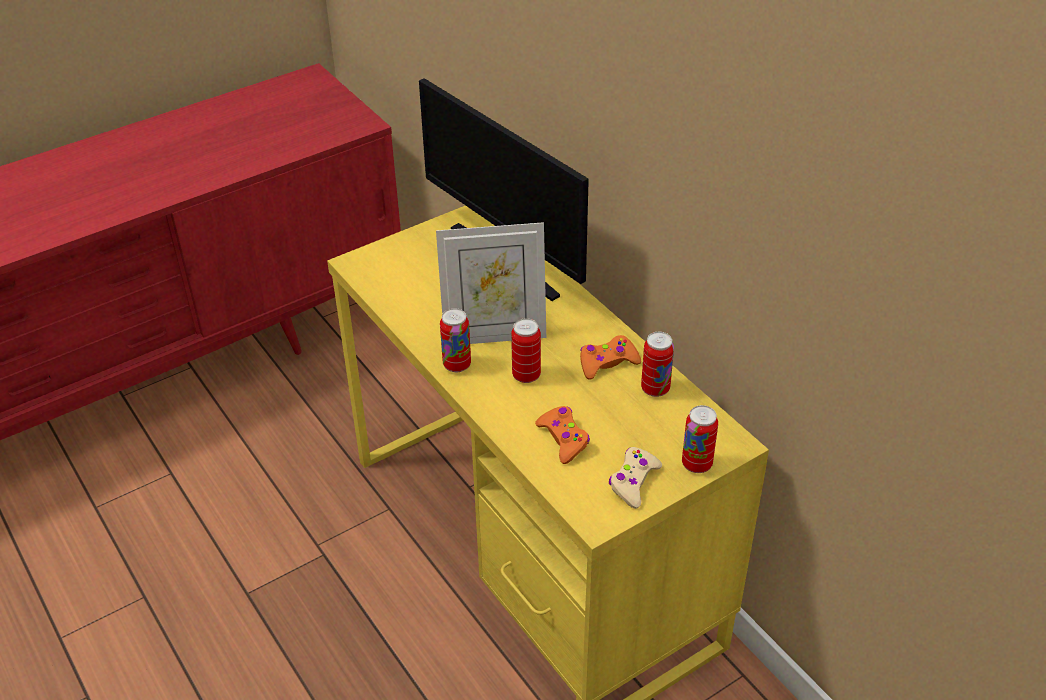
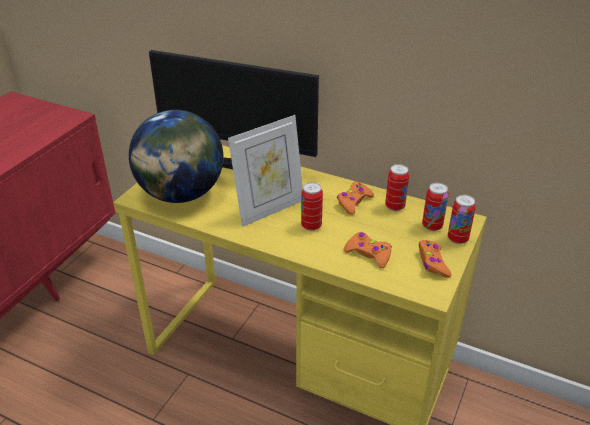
camera: 30 degrees left, 5 degrees down
can [440,308,471,372] -> can moved to [422,183,449,231]
beige game controller [609,447,662,509] -> orange game controller [419,240,451,278]
none -> globe [129,110,224,203]

